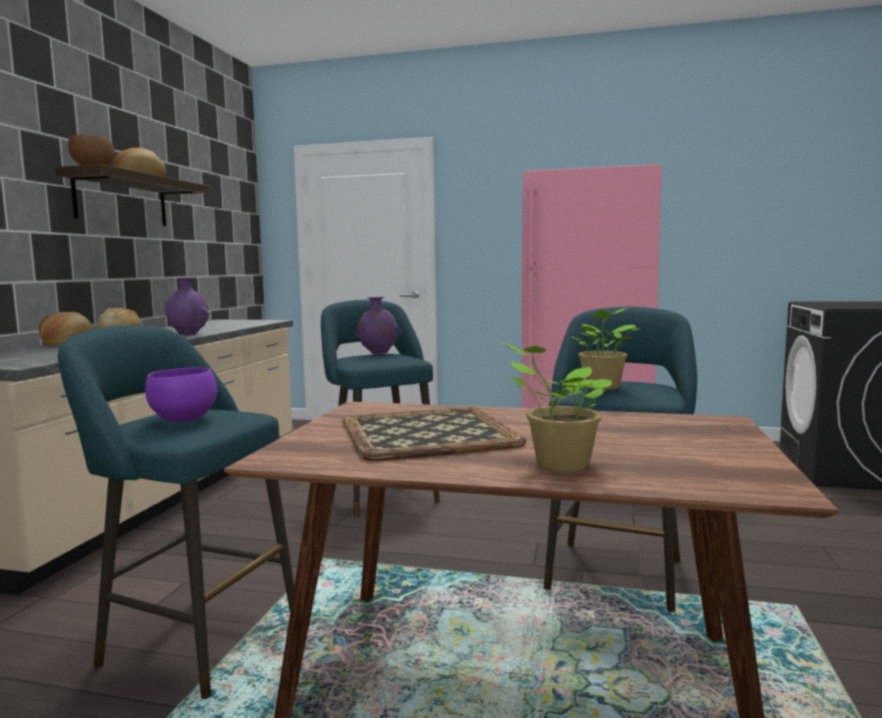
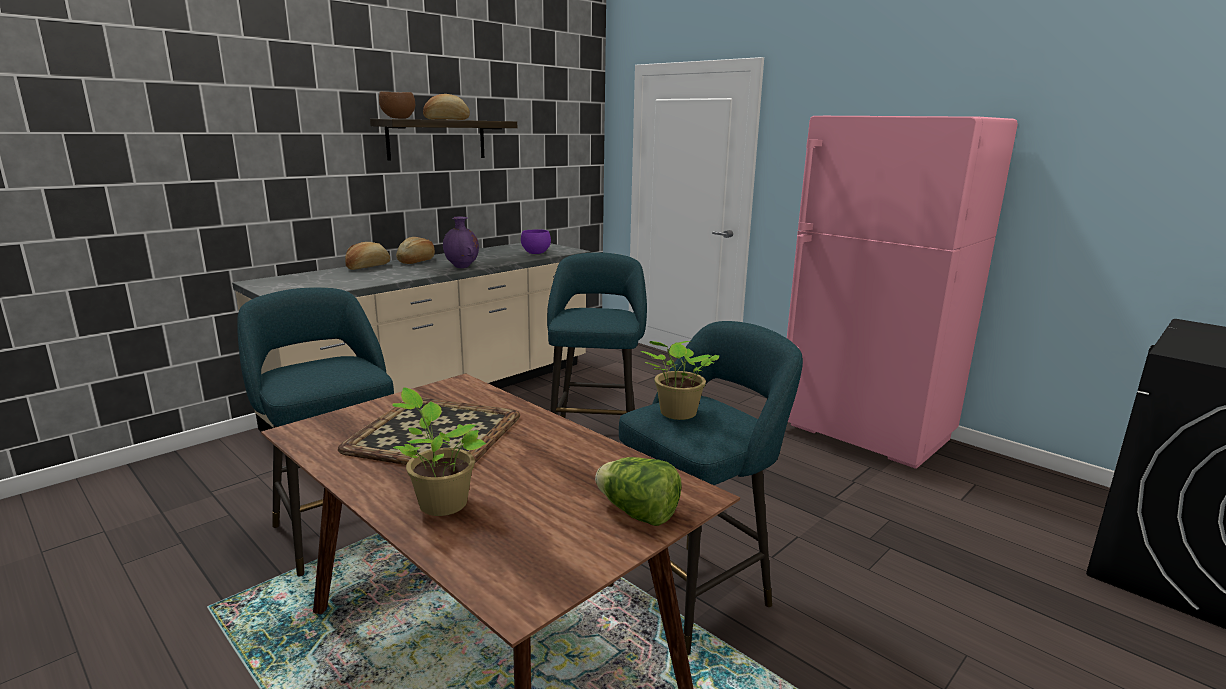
camera: 30 degrees right, 10 degrees up
purple bowl [145,367,217,423] -> purple bowl moved to [521,229,551,254]
purple vase [354,297,401,354] -> none
none -> lettuce [595,457,682,526]

